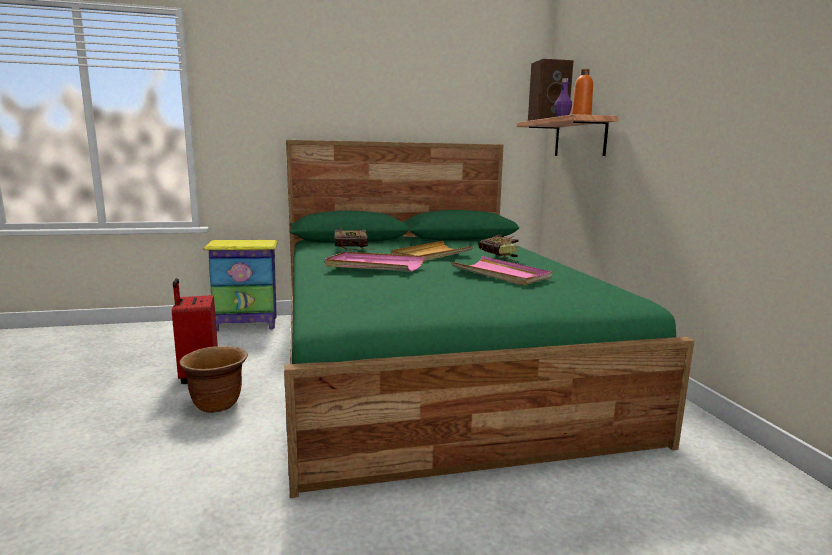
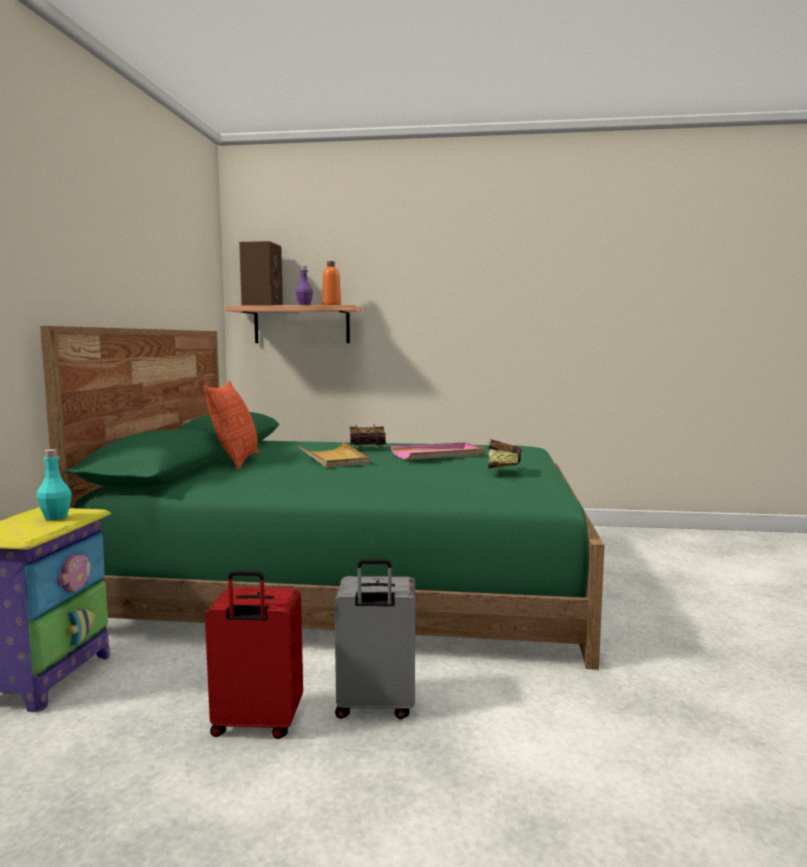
camera: 70 degrees left, 5 degrees down
brown planter [179,346,248,413] -> grey suitcase [334,559,415,719]
pink tray [325,252,425,272] -> none
book [334,228,375,250] -> book moved to [488,439,521,469]
none -> turquoise bottle [37,449,72,520]
none -> orange pillow [204,381,259,470]

